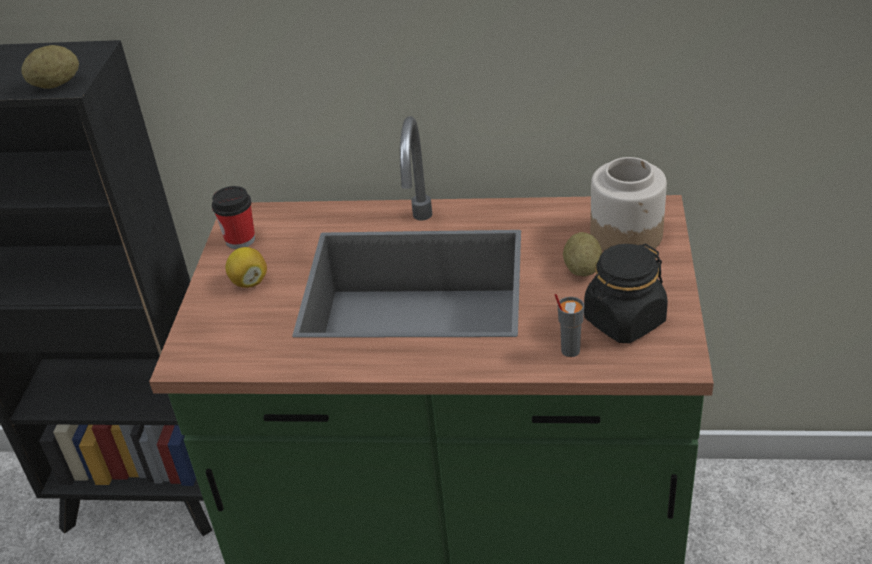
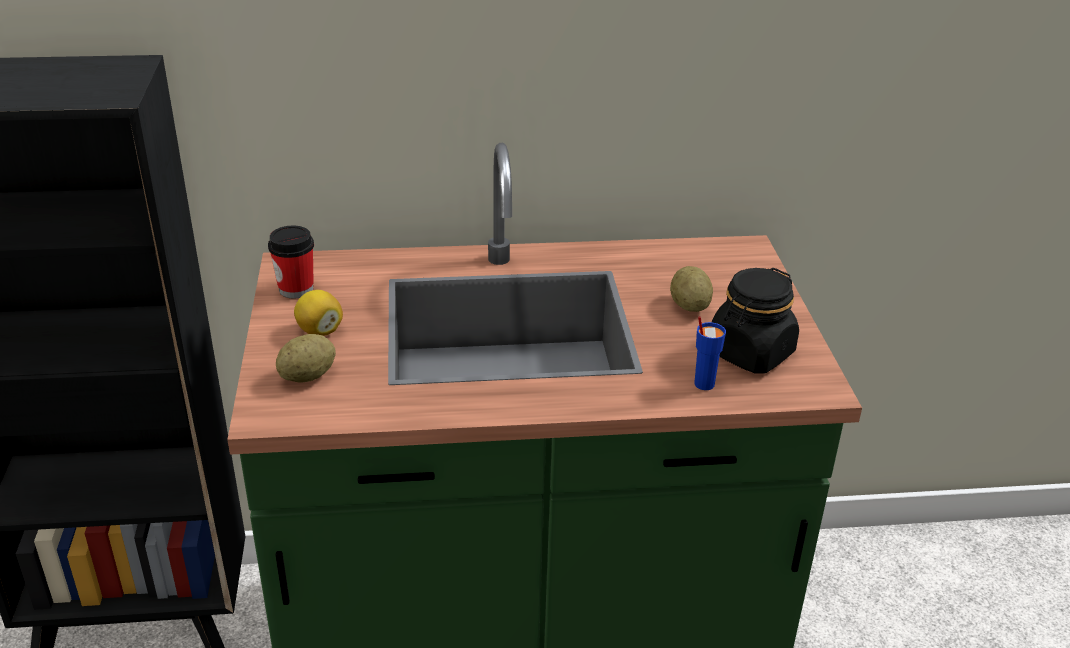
camera: 15 degrees left, 5 degrees down
potato [21,45,79,89] -> potato moved to [276,334,336,383]
grey cup [554,294,584,357] -> blue cup [694,316,726,390]
jar [590,157,667,251] -> none

